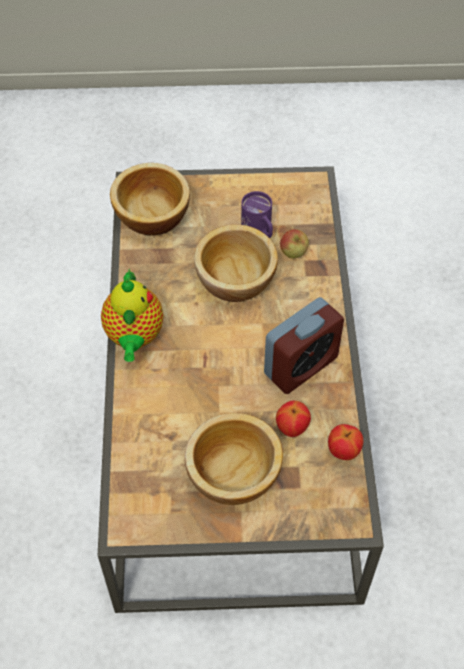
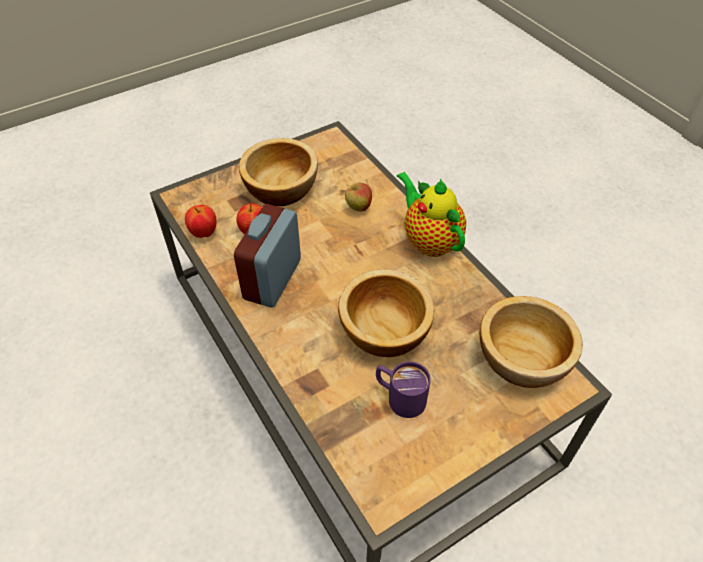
camera: 150 degrees right, 5 degrees down
apple [280,229,309,258] -> apple moved to [345,183,372,212]

